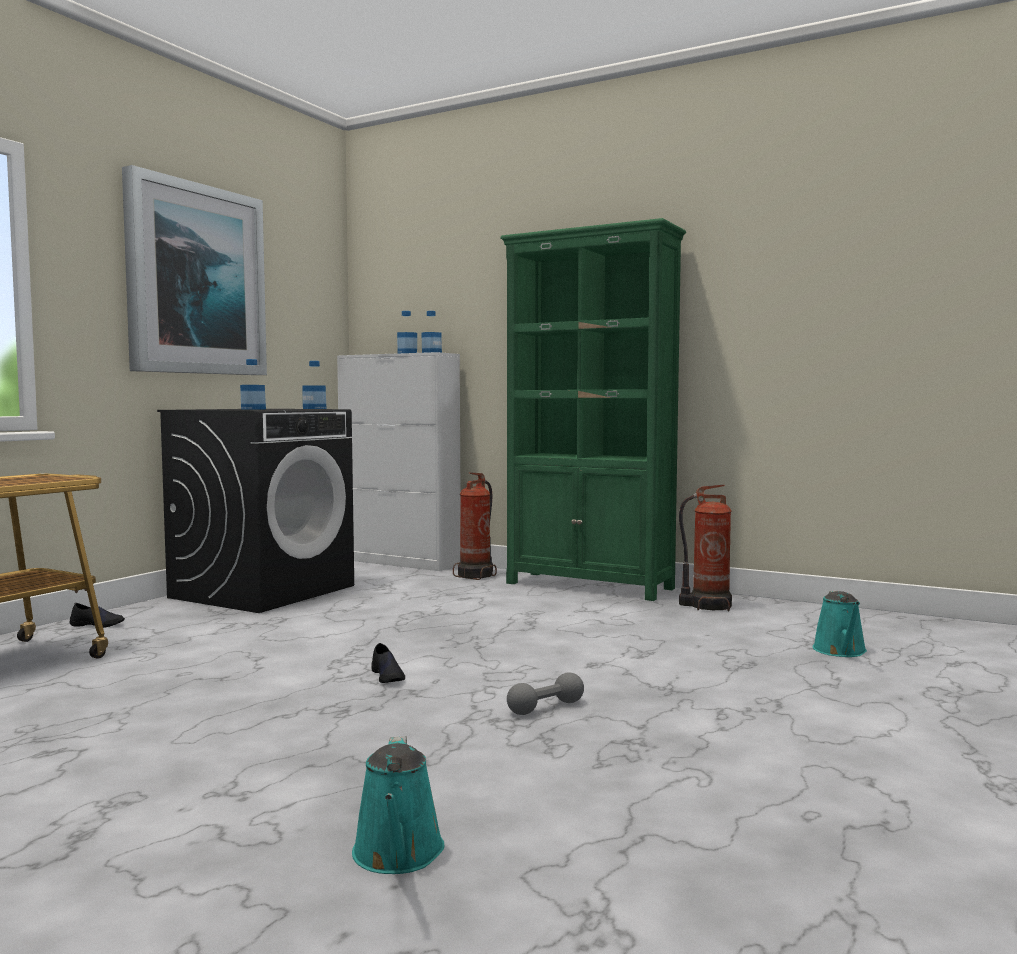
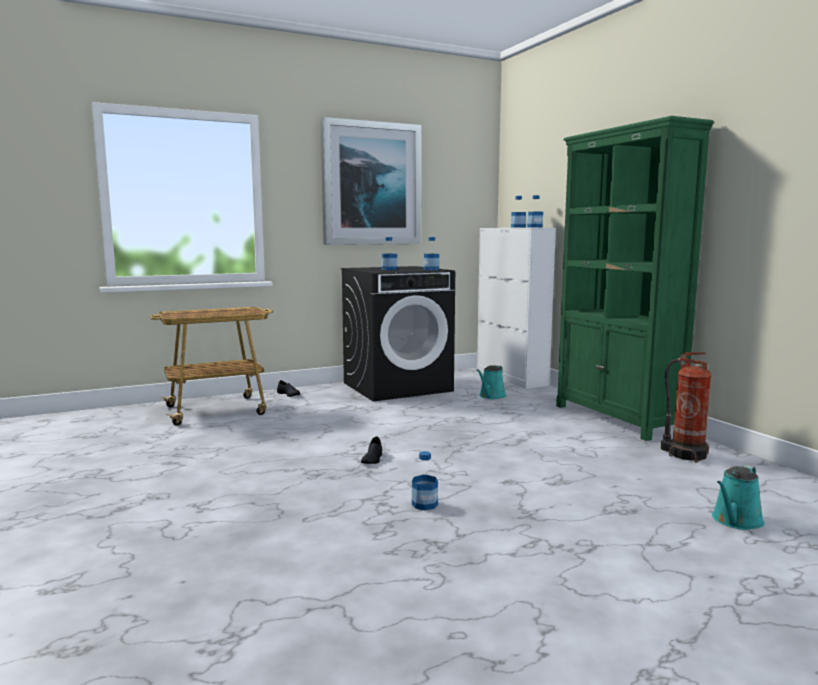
camera: 35 degrees right, 5 degrees up
turquoise watering can [352,736,444,874] -> turquoise watering can moved to [477,365,506,399]
fire extinguisher [453,472,497,580] -> none
grey dumbbell [507,672,584,715] -> bottle [412,451,438,510]

